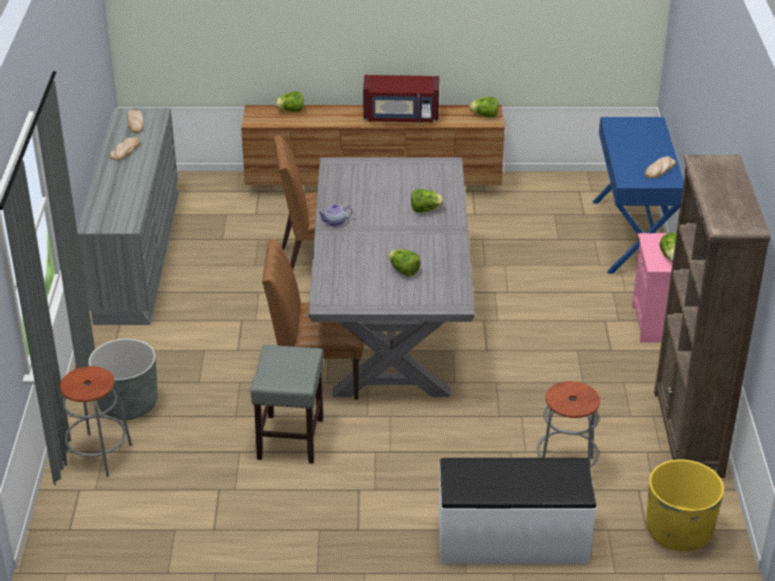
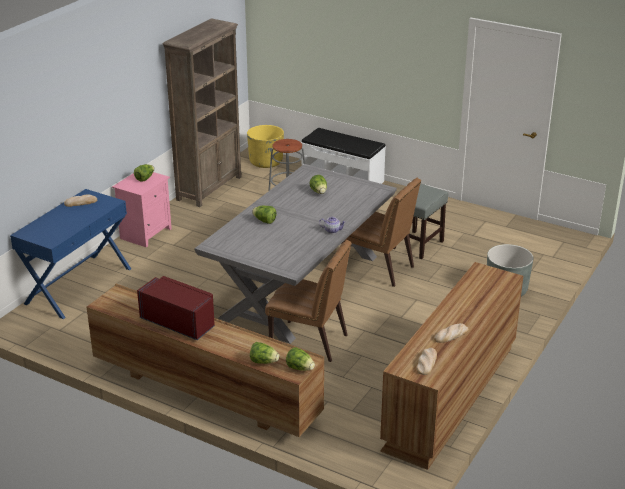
camera: 150 degrees left, 5 degrees down
grey stool [60,366,132,477] -> none
grey dresser [77,108,179,325] -> brown dresser [380,262,523,470]
lettuce [469,97,498,117] -> lettuce moved to [286,347,315,371]

